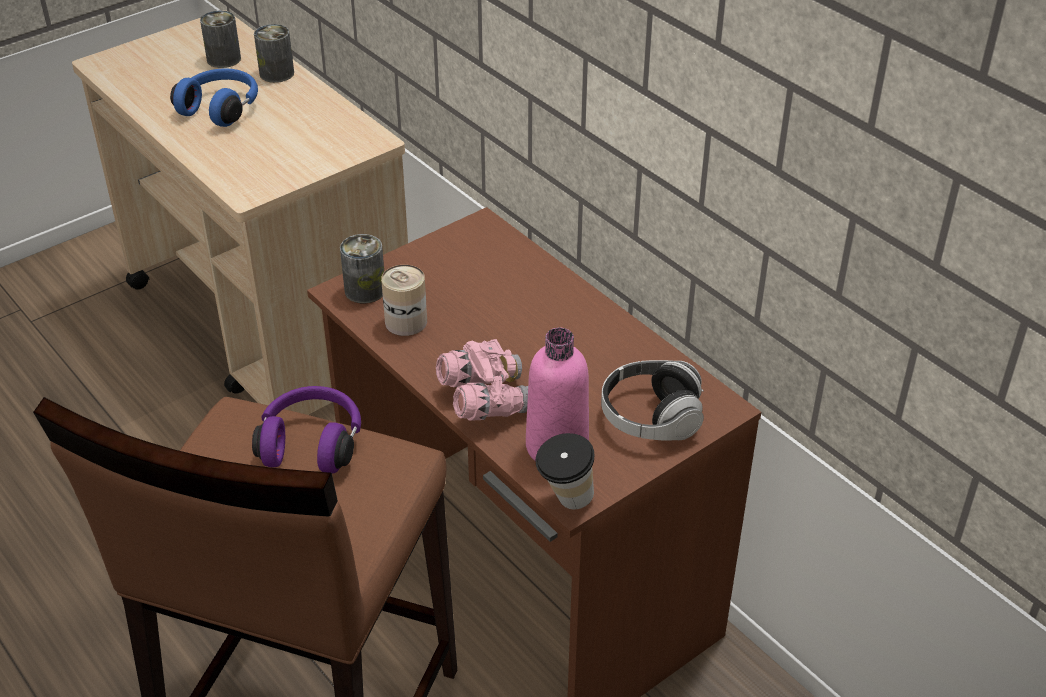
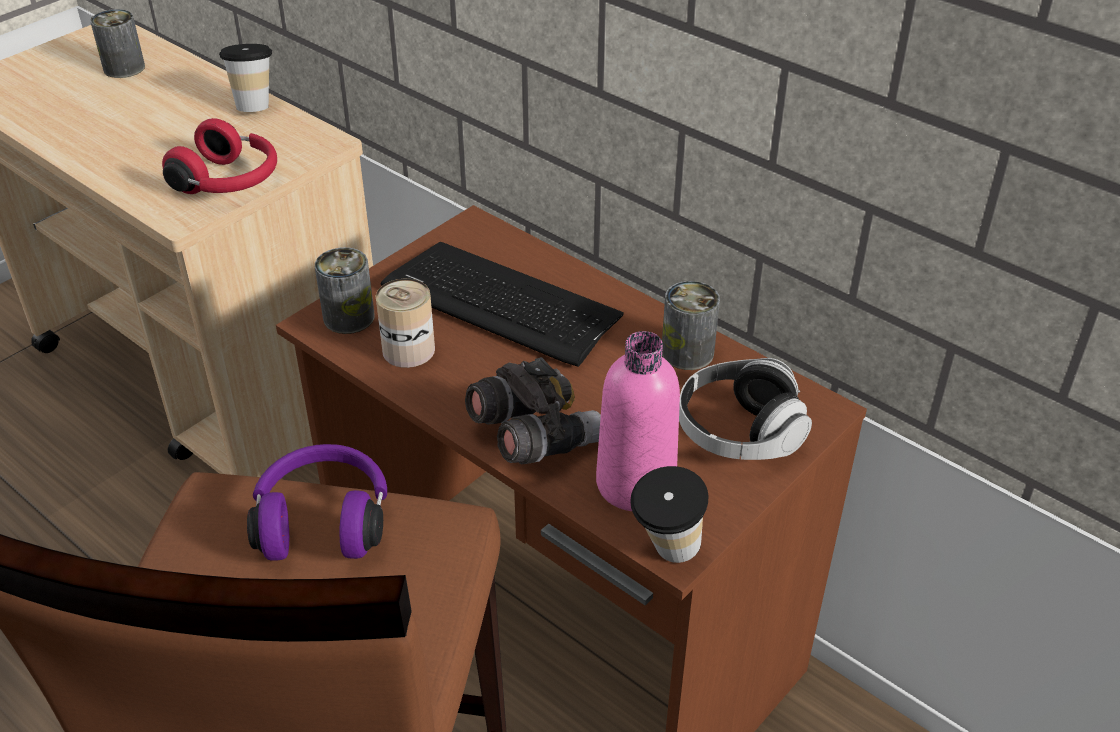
camera: 10 degrees left, 0 degrees up
blue headphones [170,68,258,127] -> none
can [254,24,294,83] -> can moved to [662,281,720,370]
pink binoculars [436,339,528,421] -> grey binoculars [465,357,601,464]
none -> red headphones [162,118,277,194]
none -> cup [219,44,272,112]
none -> keyboard [381,242,624,367]

